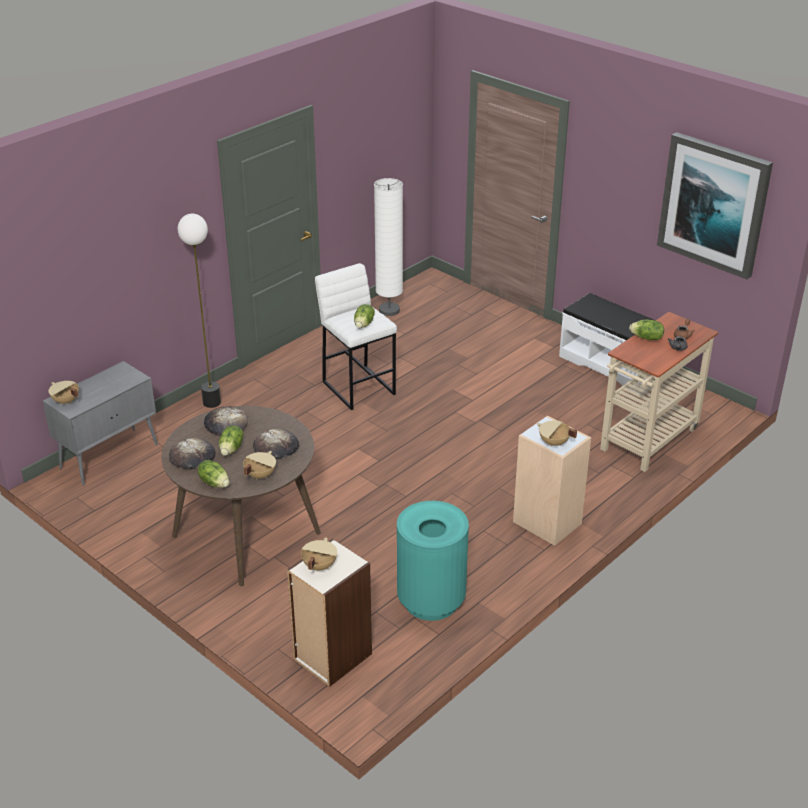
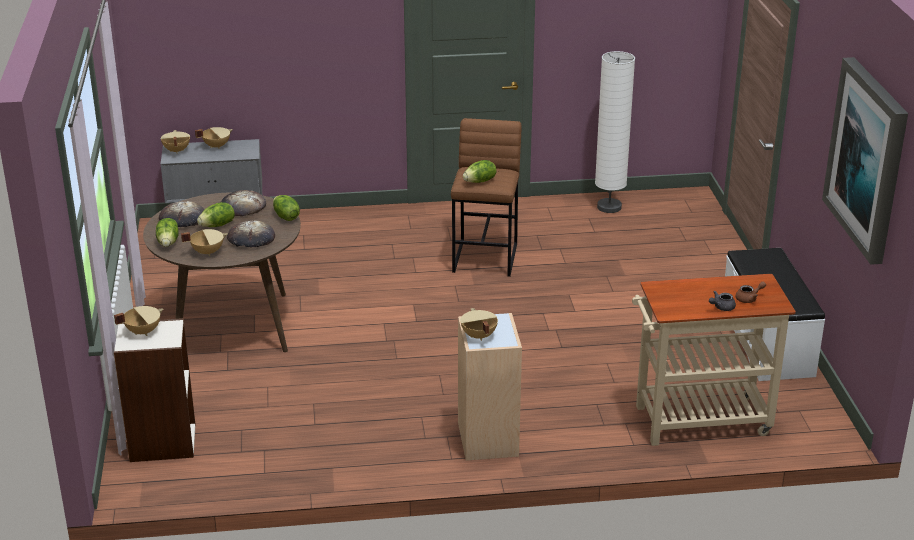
camera: 40 degrees right, 5 degrees down
floor lamp [178,214,221,408] -> none
white stool [315,263,397,410] -> brown stool [451,118,522,277]
turquoise trash can [397,501,469,621] -> none
lettuce [629,320,664,340] -> lettuce moved to [273,195,300,221]
none -> beige cooking pot [195,127,233,149]

